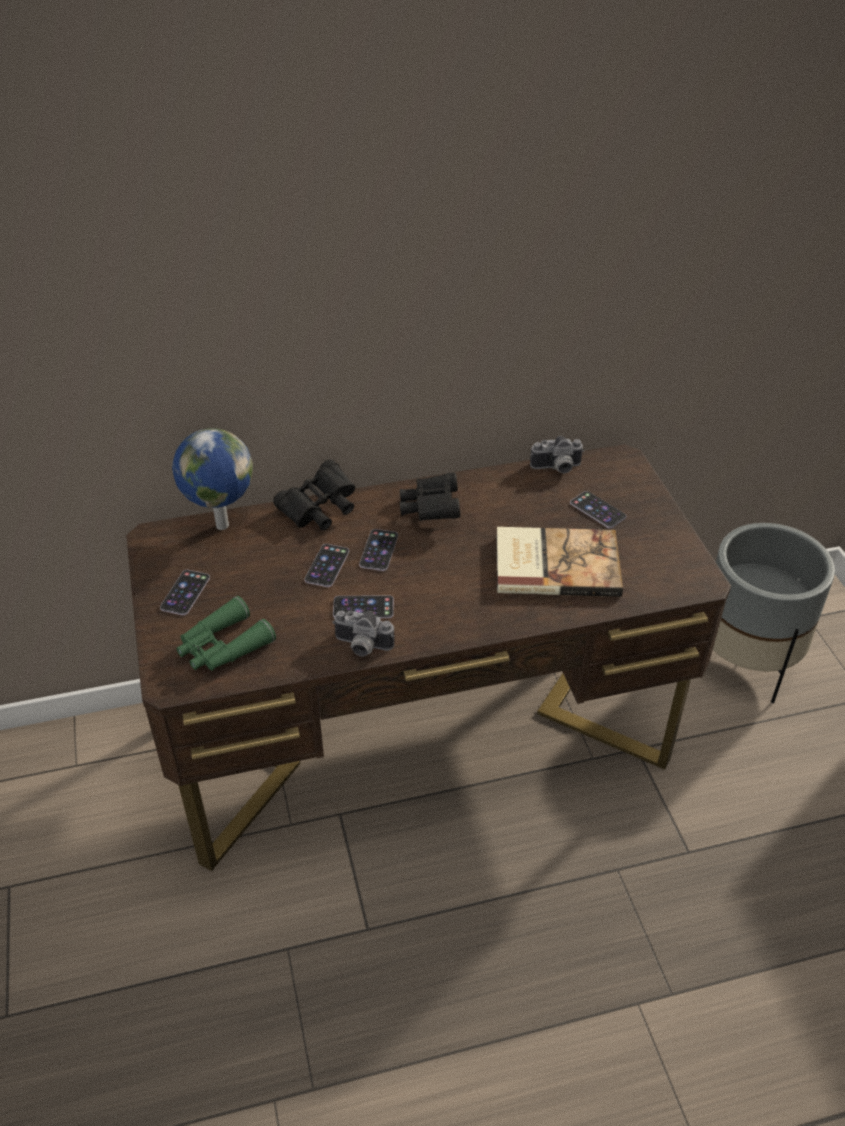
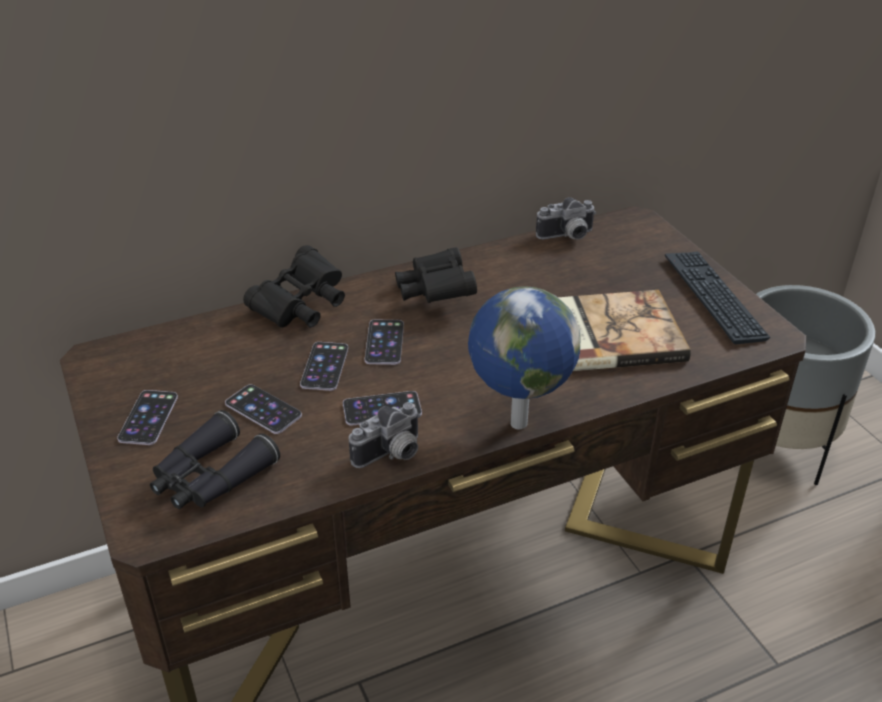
camera: 10 degrees left, 5 degrees down
globe [172,428,253,530] -> globe moved to [468,286,580,429]
green binoculars [176,596,276,671] -> black binoculars [150,410,280,509]
camera [332,610,395,656] -> camera turned 45 degrees counterclockwise [349,402,421,468]
phone [570,491,626,528] -> phone moved to [225,384,302,434]
none -> keyboard [665,251,770,344]

